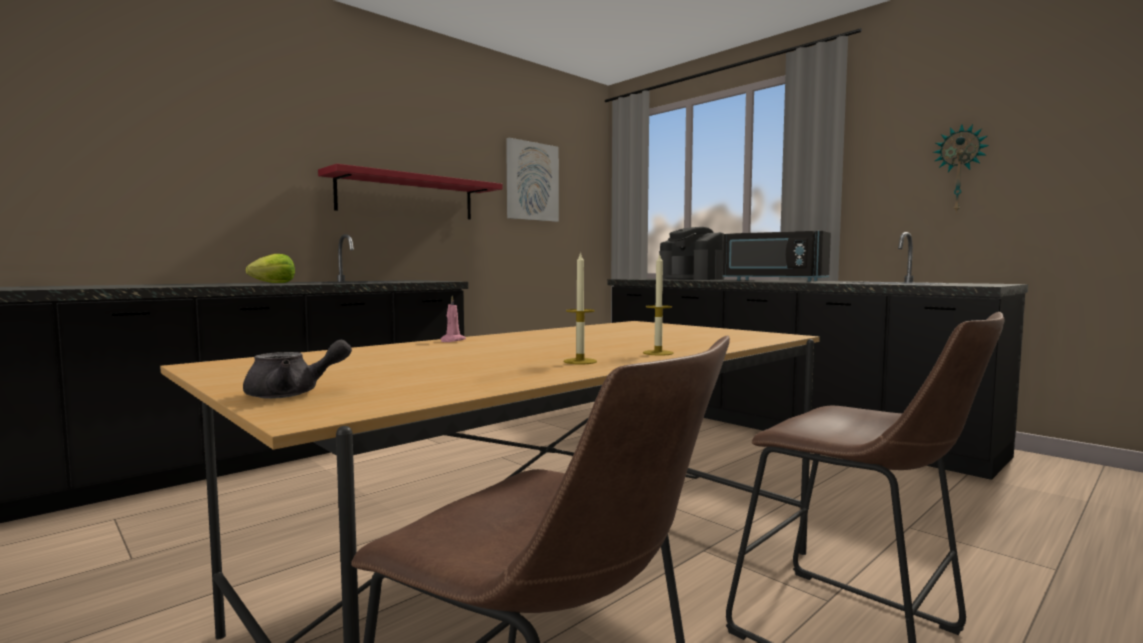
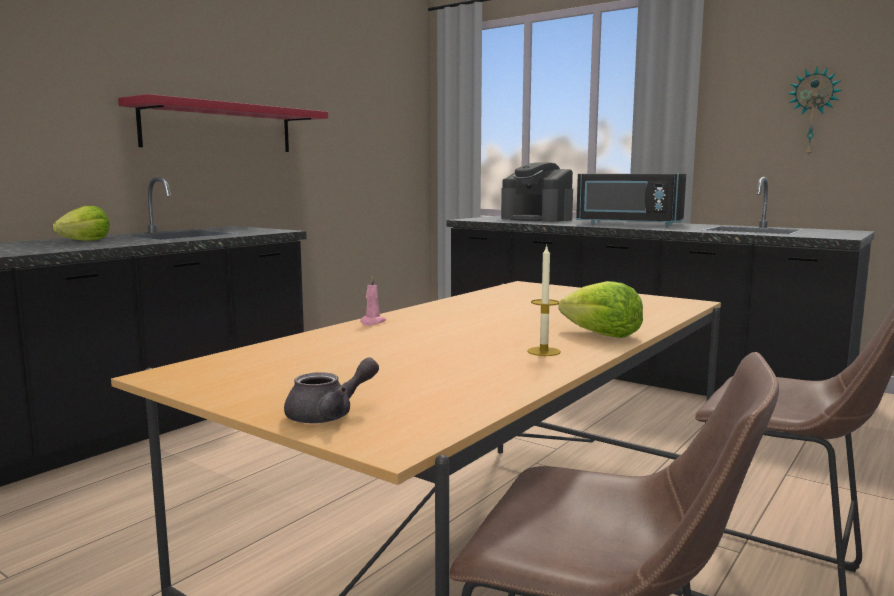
camera: 10 degrees left, 5 degrees up
picture [506,138,559,222] -> none
candle [643,253,674,355] -> lettuce [558,281,643,338]

